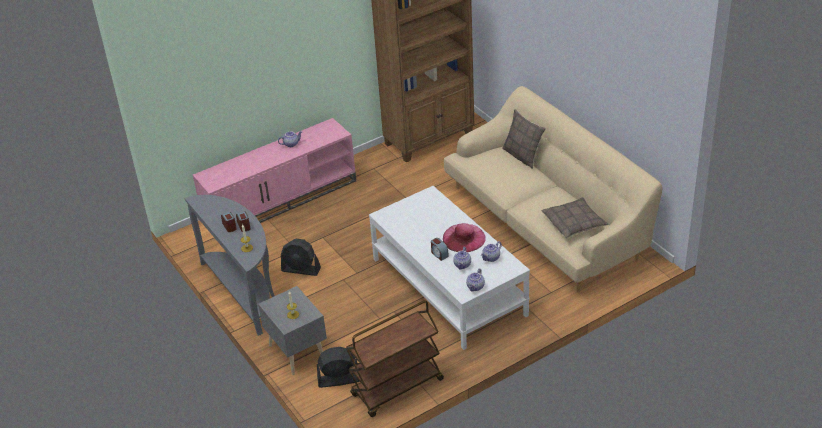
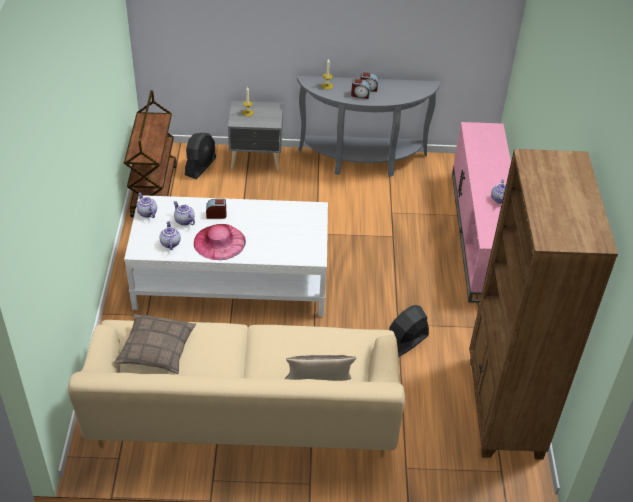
camera: 120 degrees right, 5 degrees up
black fan [281,238,321,276] -> black fan moved to [389,305,429,357]

